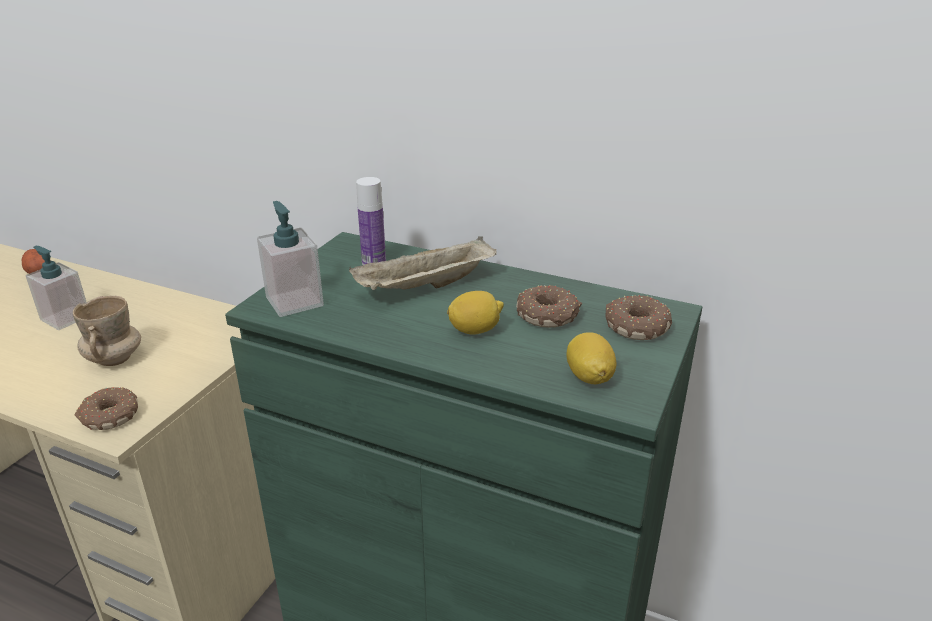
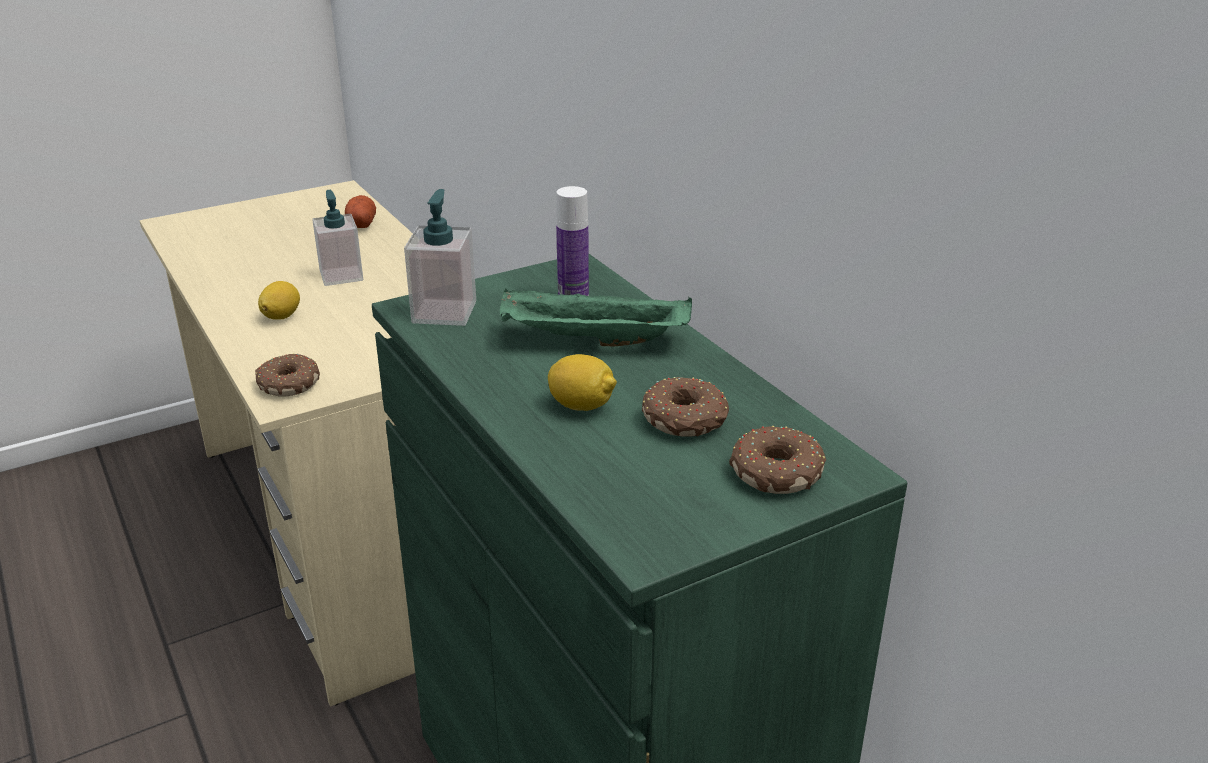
camera: 35 degrees right, 0 degrees up
beige mug [73,296,141,366] -> none
beige tray [349,236,497,290] -> green tray [500,289,692,347]
lemon [567,332,616,384] -> lemon moved to [258,281,300,320]

